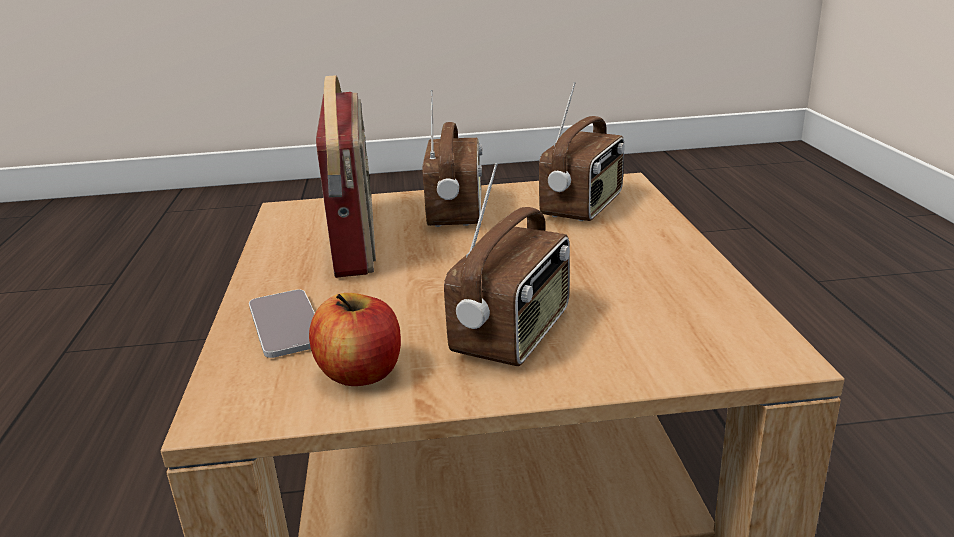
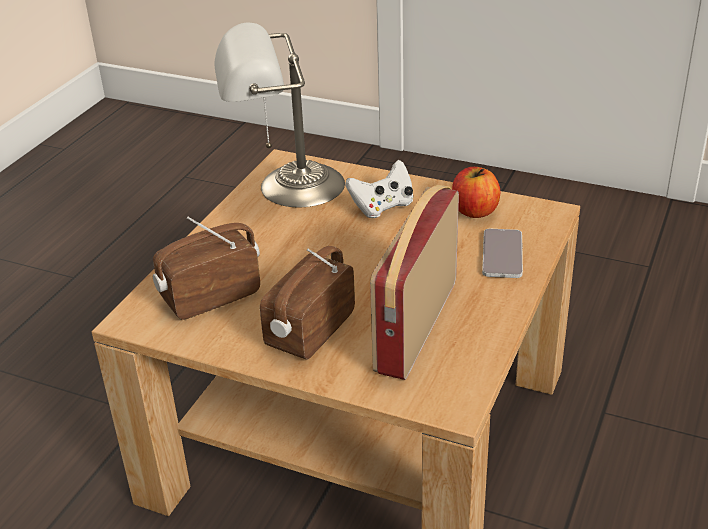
camera: 150 degrees left, 10 degrees up
radio [444,163,570,366] -> white game controller [345,160,413,218]
none -> white table lamp [214,23,345,207]

